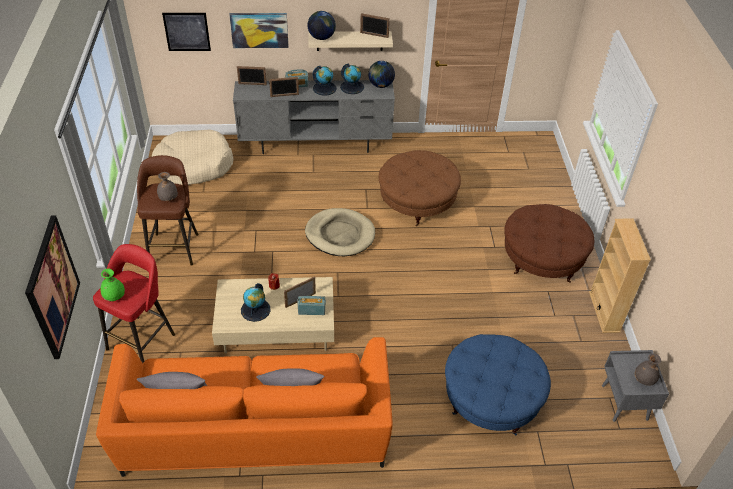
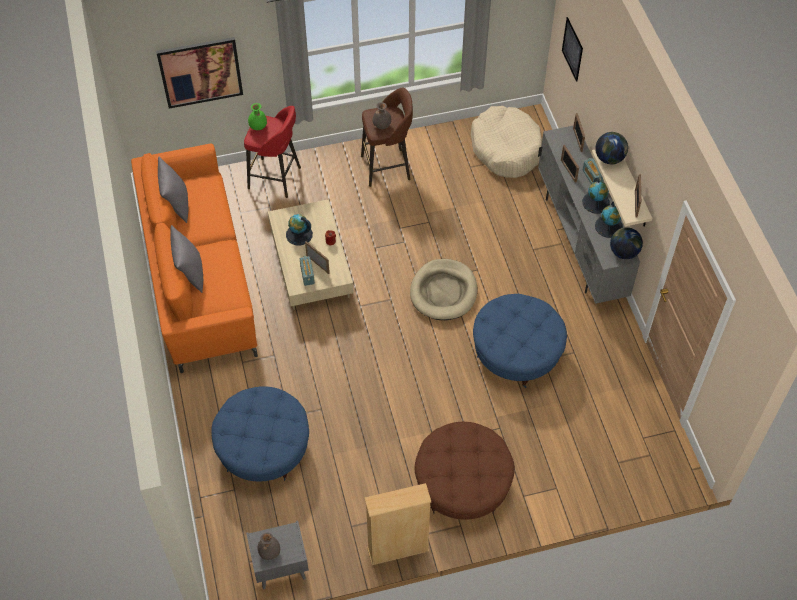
camera: 80 degrees right, 10 degrees up
picture [229,13,289,48] -> none
brown ottoman [379,150,461,226] -> blue ottoman [473,294,567,388]

